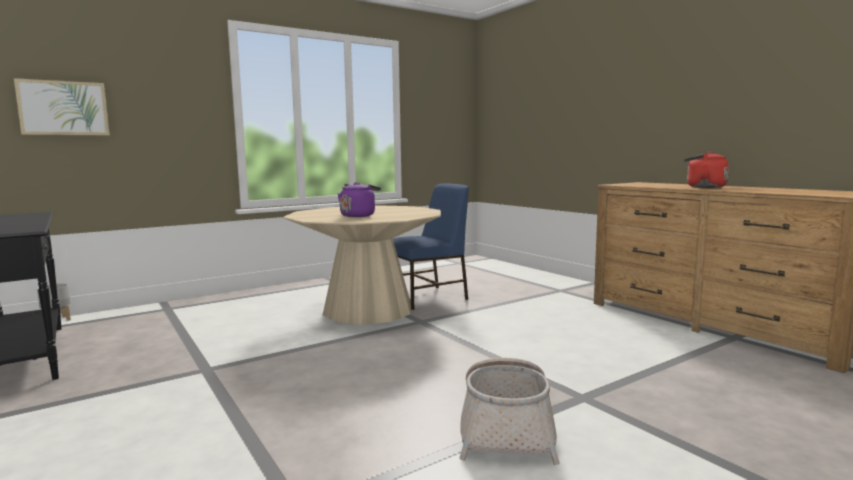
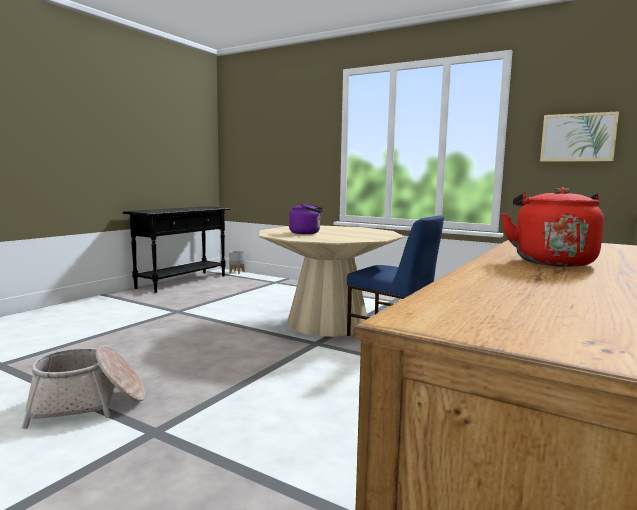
camera: 65 degrees right, 0 degrees up
picture [14,78,110,135] -> picture moved to [540,111,619,161]

